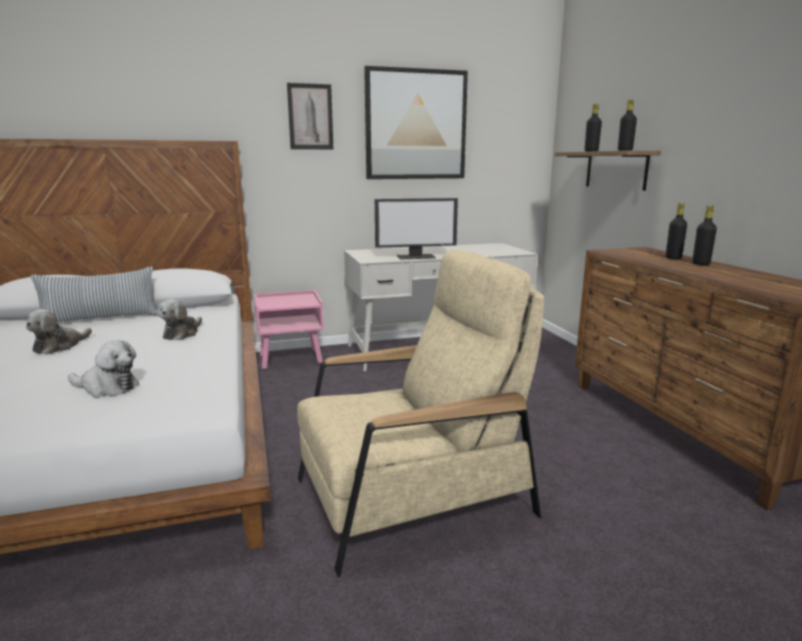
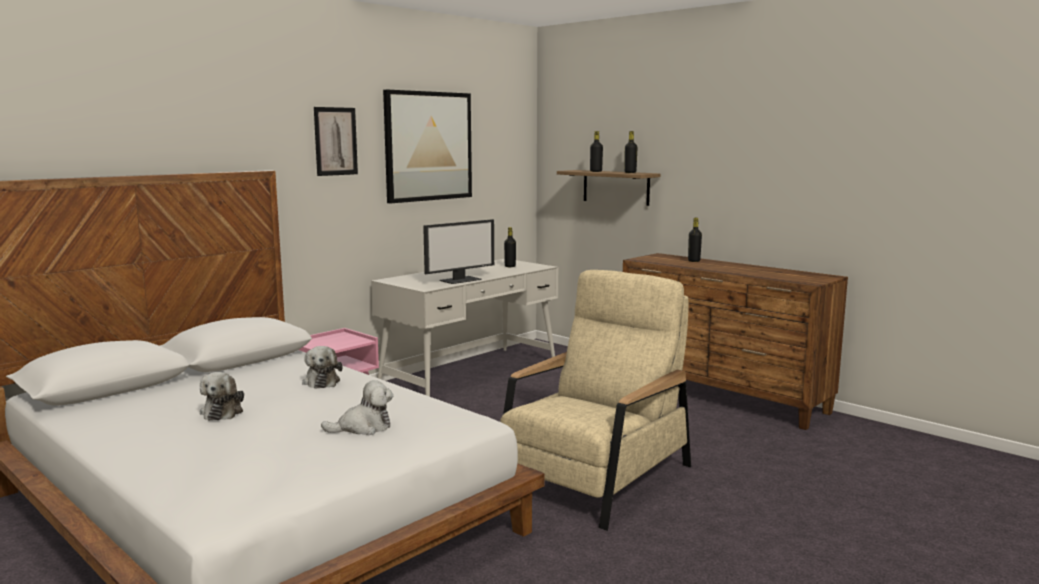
camera: 30 degrees left, 5 degrees down
pillow [31,267,157,322] -> none
black bottle [692,206,717,265] -> black bottle moved to [504,227,516,267]

